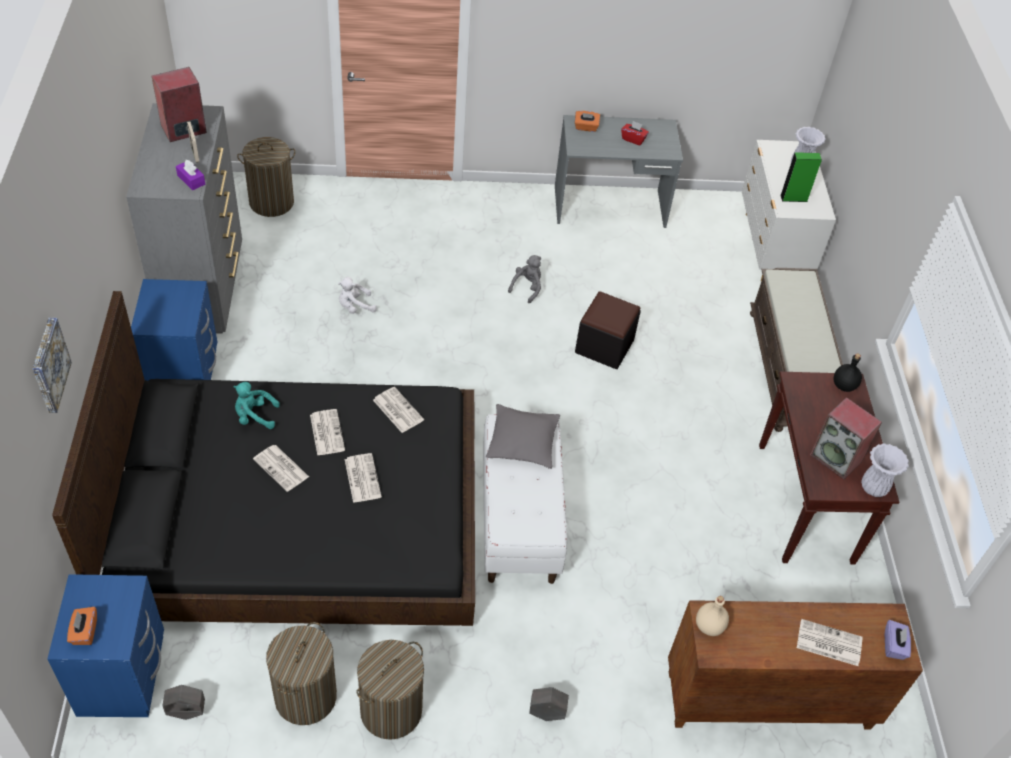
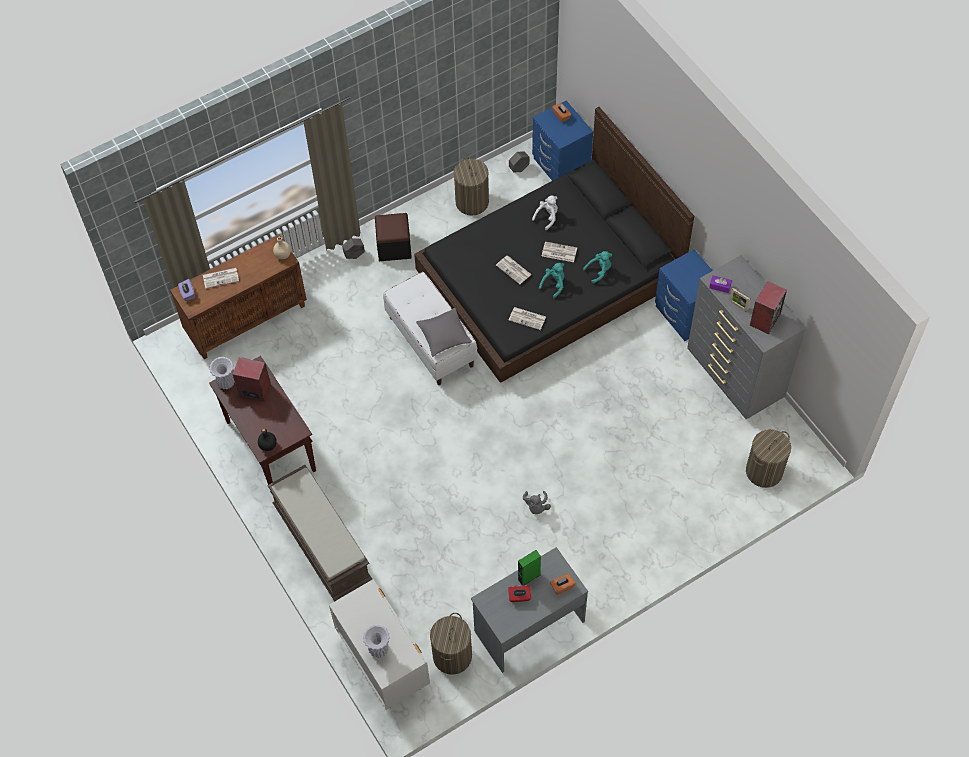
camera: 155 degrees right, 10 degrees up
picture [33,318,72,413] -> none
newspaper [310,409,345,456] -> turquoise plush toy [539,263,565,298]
white plush toy [338,277,377,314] -> white plush toy moved to [532,196,558,230]
laundry basket [357,640,424,740] -> laundry basket moved to [430,613,472,675]
black ottoman [575,291,641,369] -> black ottoman moved to [375,213,412,261]
green speaker [780,152,822,202] -> green speaker moved to [518,550,541,585]

